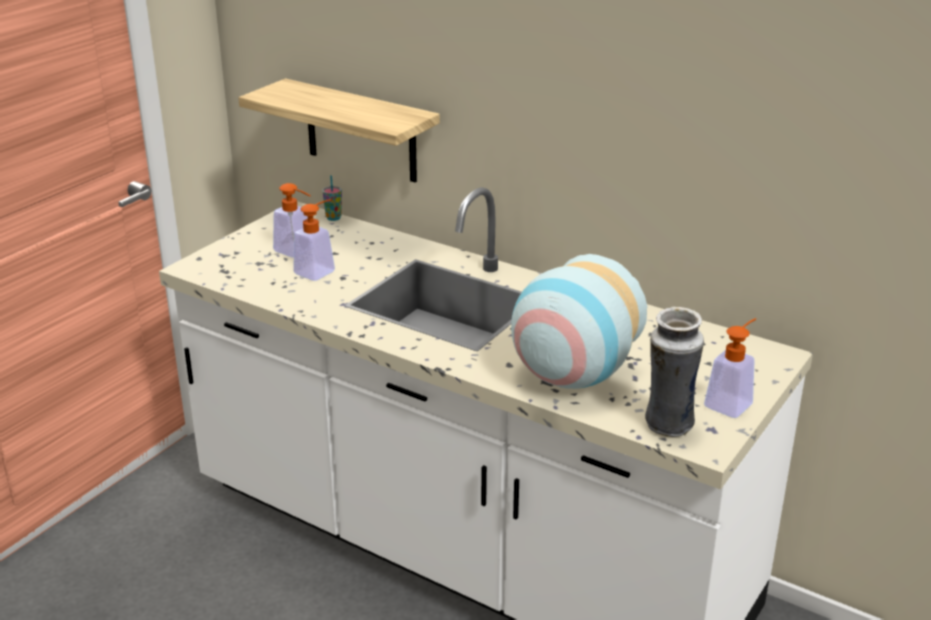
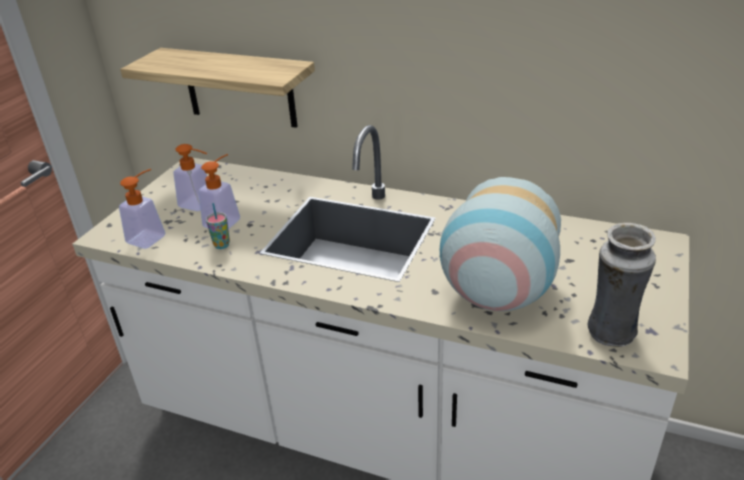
camera: 10 degrees left, 5 degrees up
cup [322,175,342,221] -> cup moved to [206,203,230,249]
soap dispenser [704,318,756,418] -> soap dispenser moved to [119,169,165,249]

